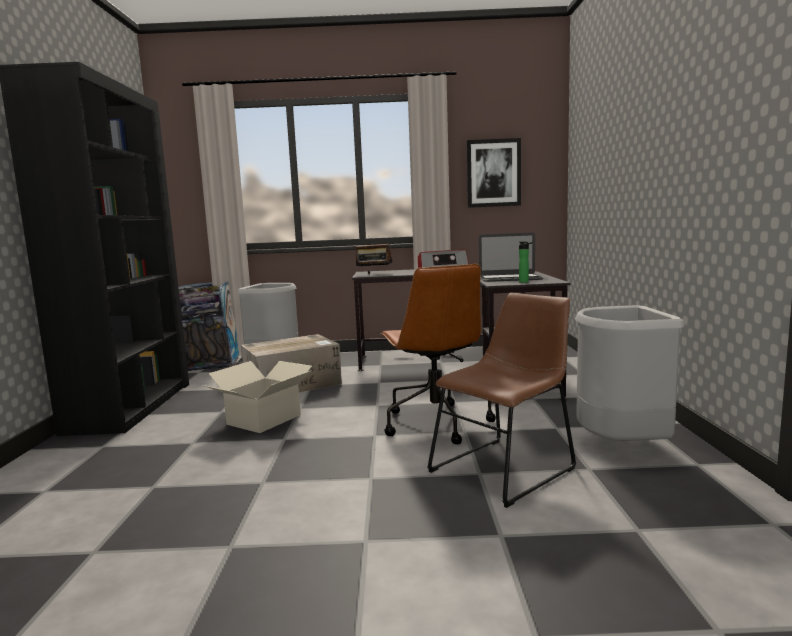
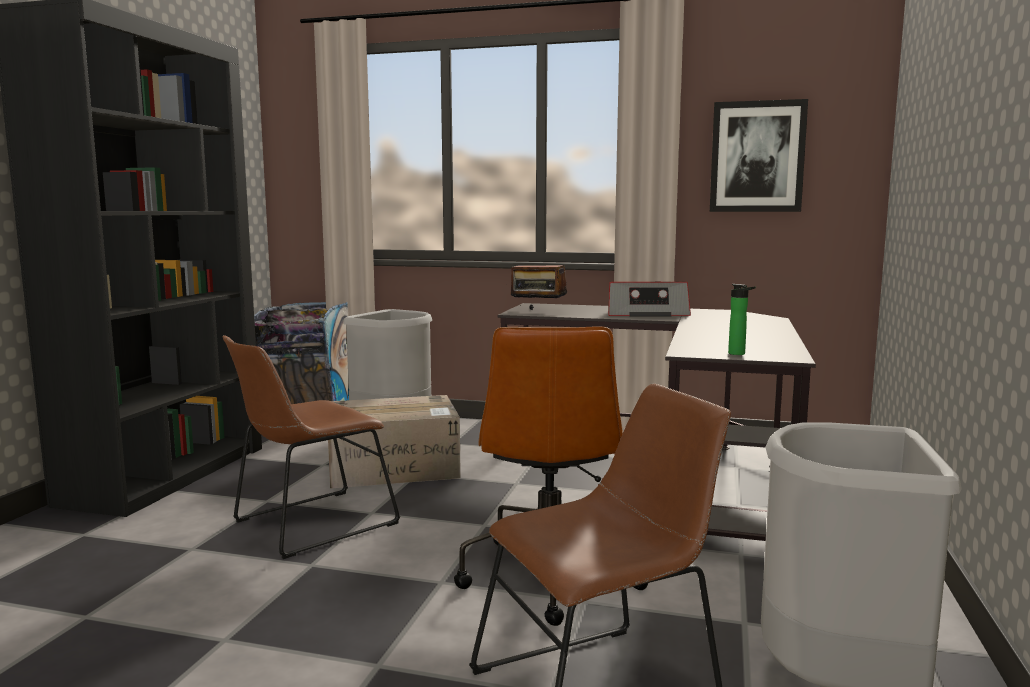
camera: 15 degrees right, 0 degrees up
cardboard box [202,361,312,433] -> brown chair [223,335,400,559]
laptop [479,233,543,282] -> none

